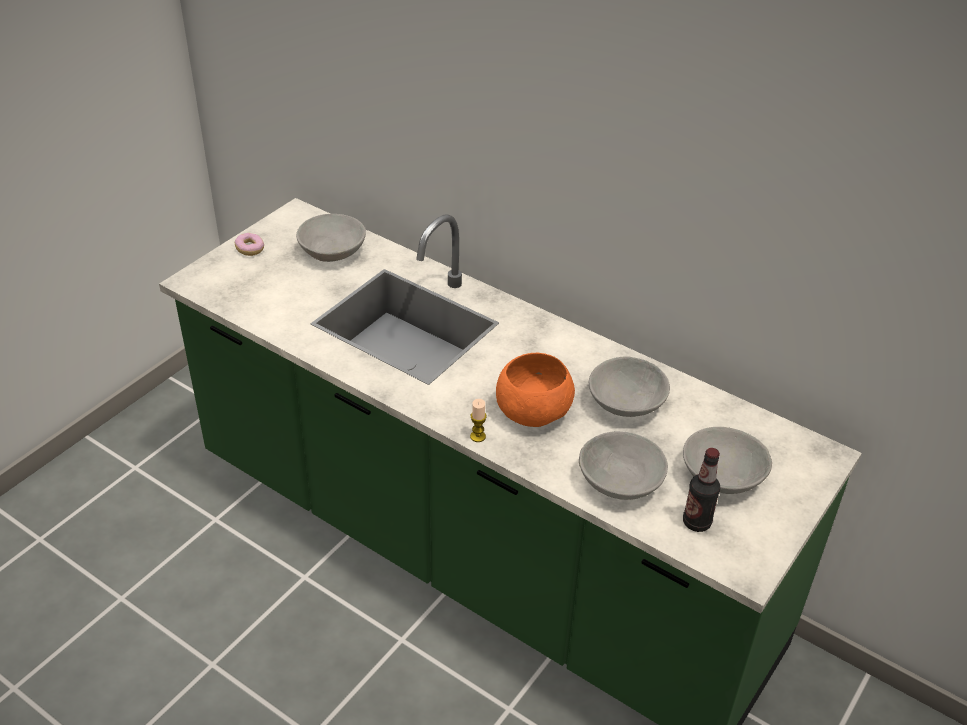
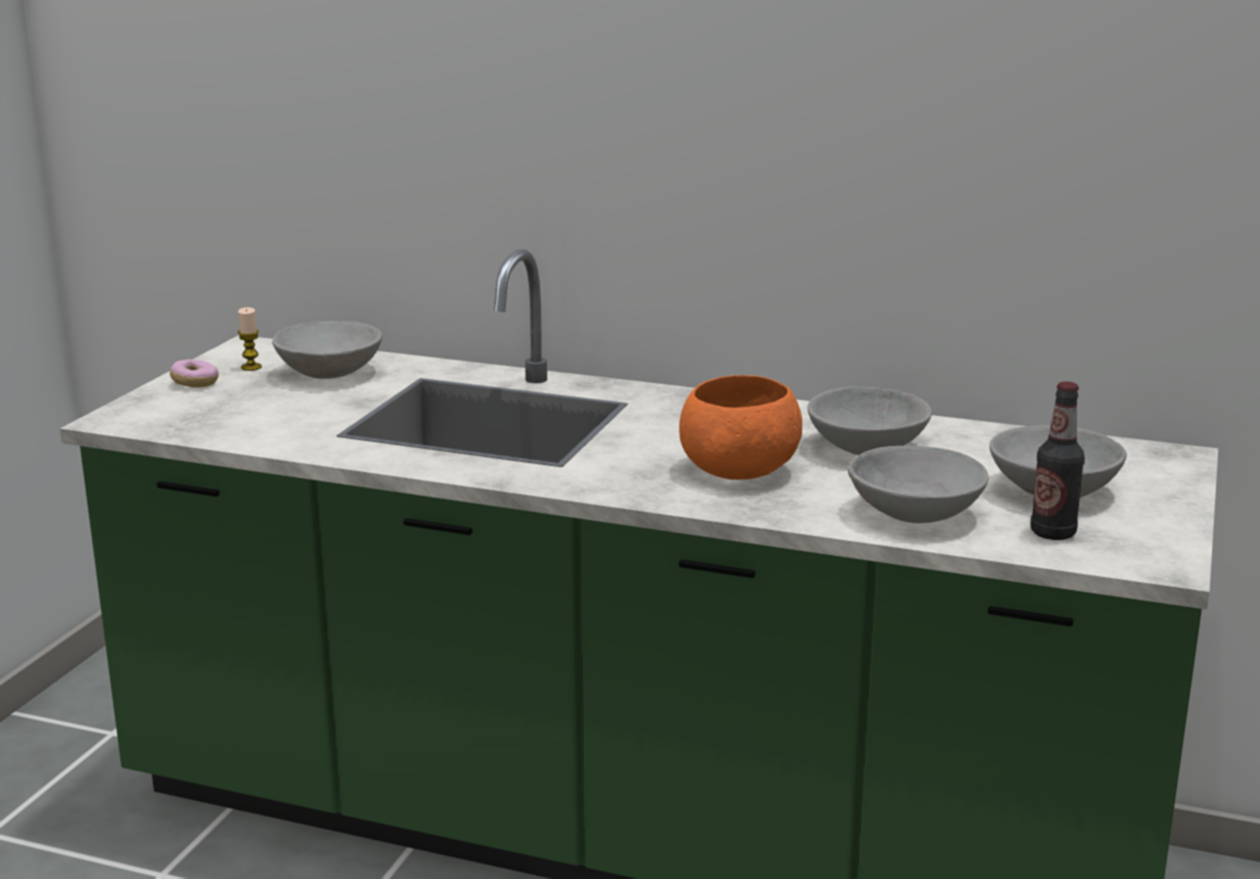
camera: 15 degrees left, 20 degrees down
candle [470,399,487,442] -> candle moved to [238,307,262,371]

